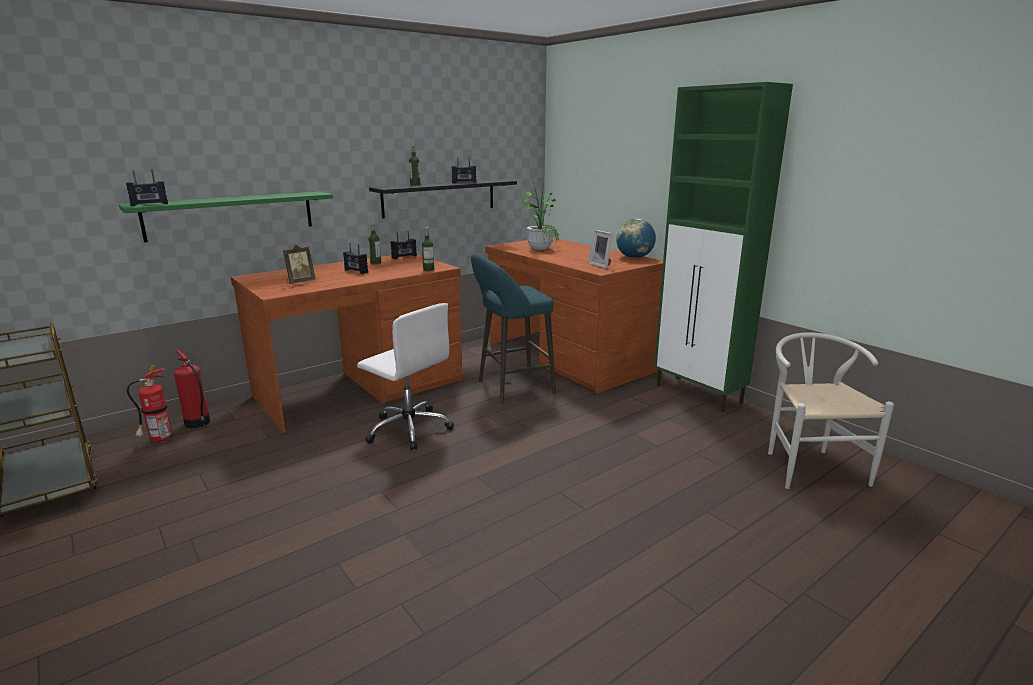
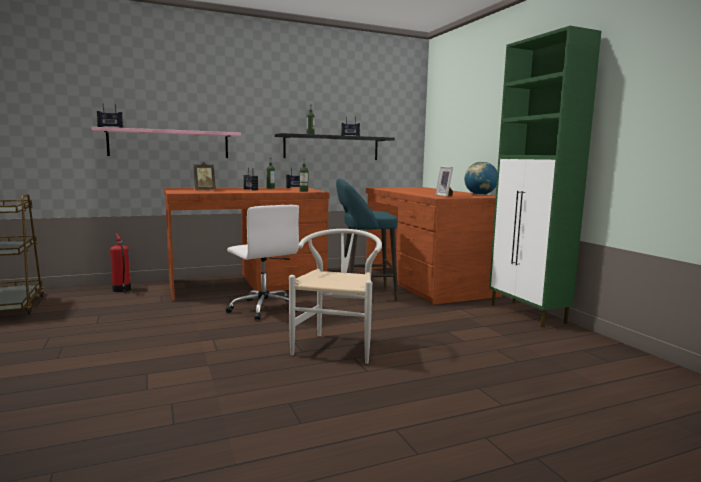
camera: 15 degrees right, 10 degrees down
green shelf [119,192,333,242] -> pink shelf [91,127,241,158]
fire extinguisher [127,365,172,443] -> none
potted plant [518,180,560,250] -> none
white chair [768,332,894,489] -> white chair moved to [289,229,382,364]

